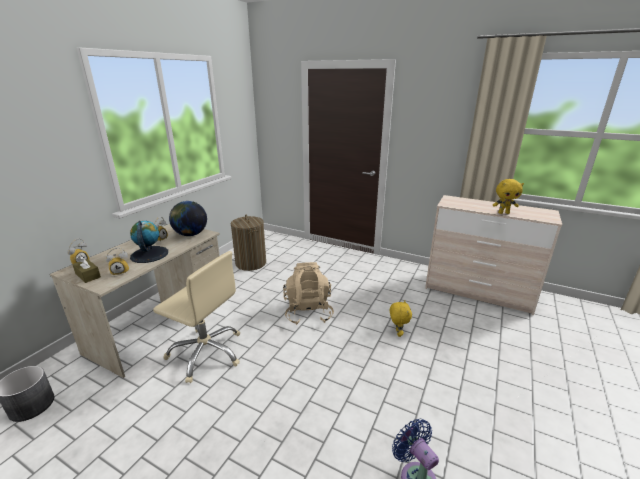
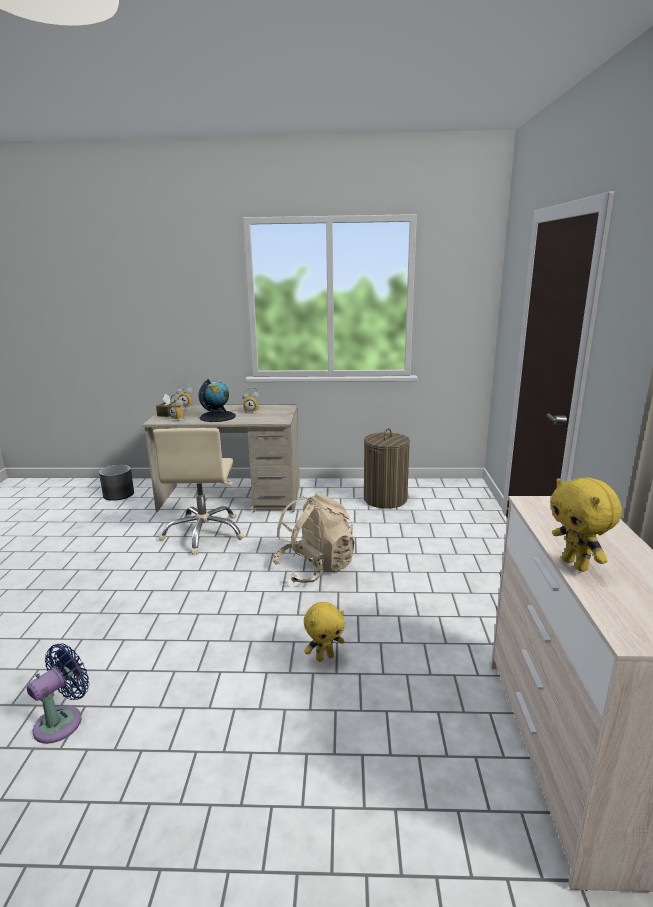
camera: 65 degrees right, 5 degrees down
globe [169,201,207,236] -> none

